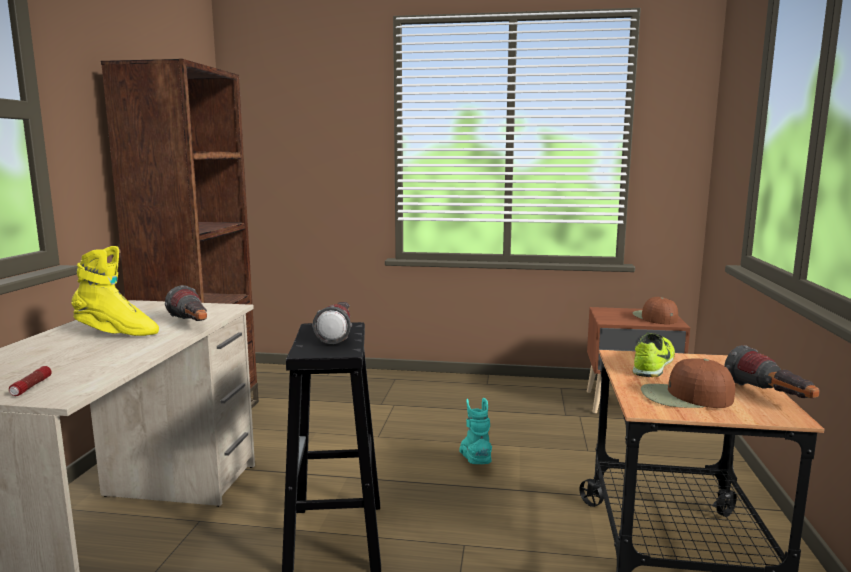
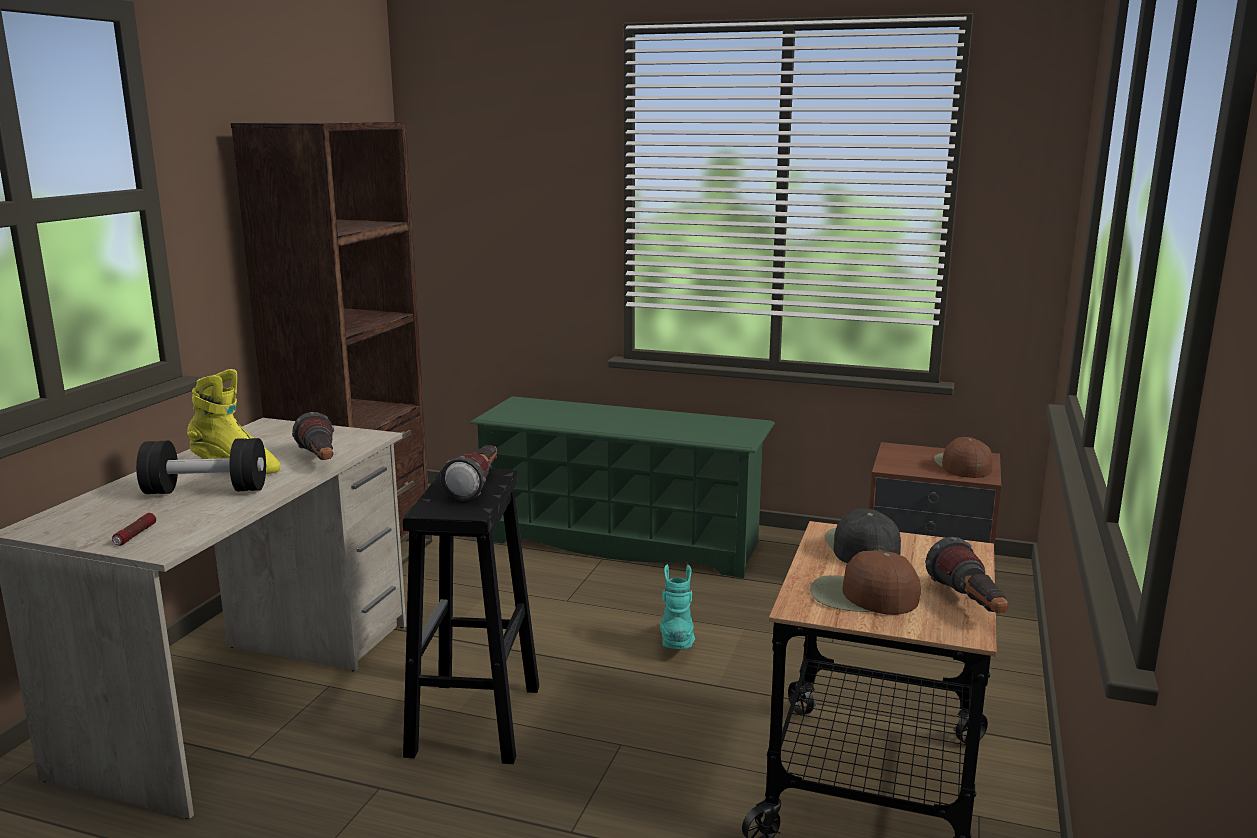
camera: 10 degrees right, 5 degrees up
shoe [632,332,675,377] -> black cap [824,508,901,563]
none -> black dumbbell [136,438,266,494]
none -> green shoe rack [470,396,775,578]

